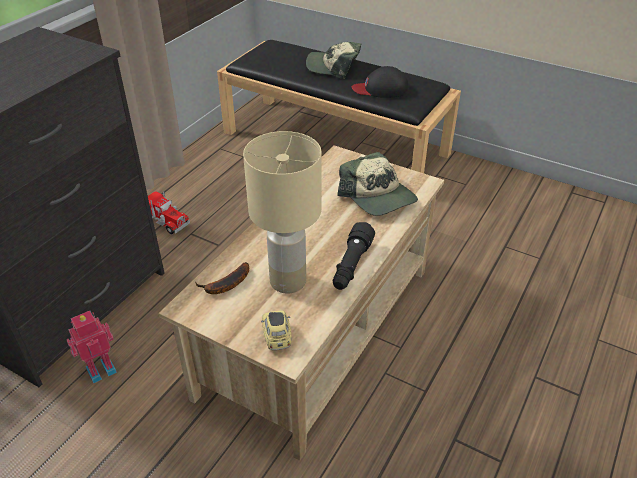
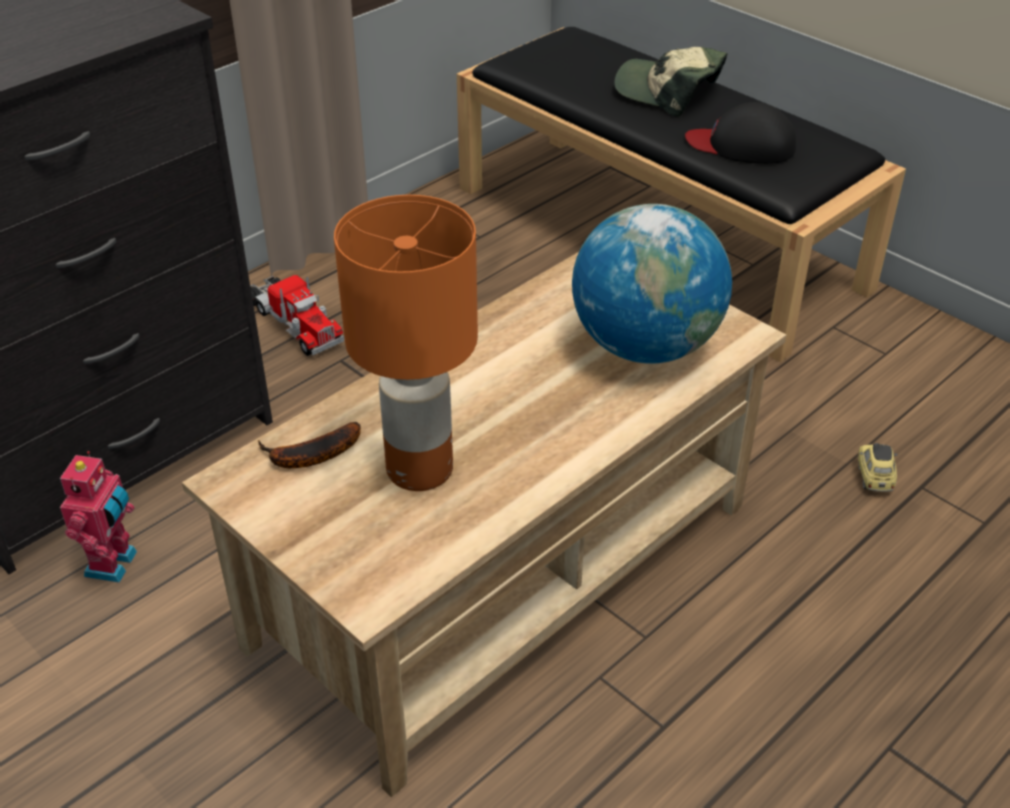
camera: 15 degrees right, 0 degrees up
toy robot [67,311,117,384] -> toy robot turned 120 degrees clockwise [60,451,137,583]
beige table lamp [243,131,322,294] -> orange table lamp [334,195,478,491]
toy car [261,311,292,350] -> toy car moved to [858,443,898,492]
black flashlight [333,222,375,290] -> none
cap [337,152,418,216] -> globe [572,204,732,364]

